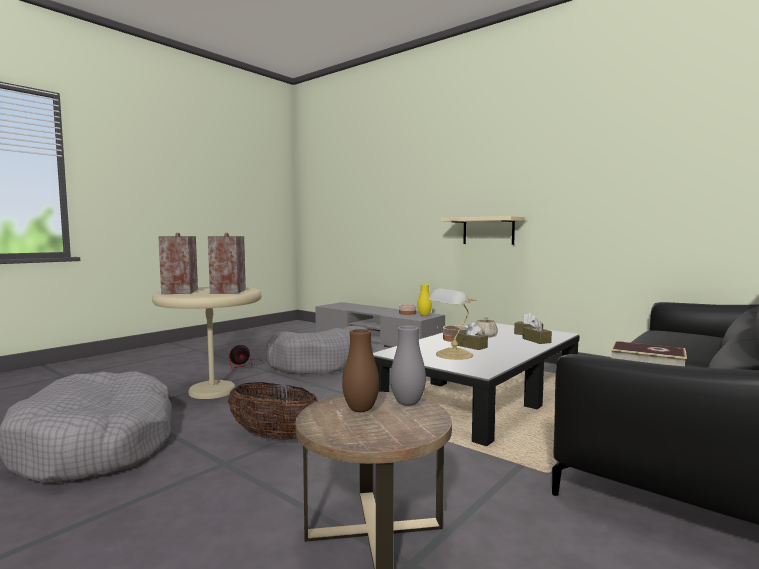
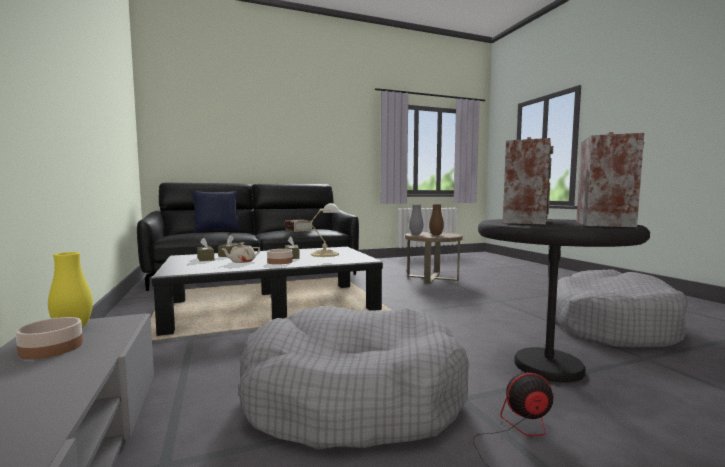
camera: 150 degrees left, 0 degrees up
beige side table [152,287,261,399] -> black side table [478,219,650,382]
basket [228,382,318,439] -> none
beige shelf [440,216,525,245] -> none
none -> blue pillow [191,191,241,233]

